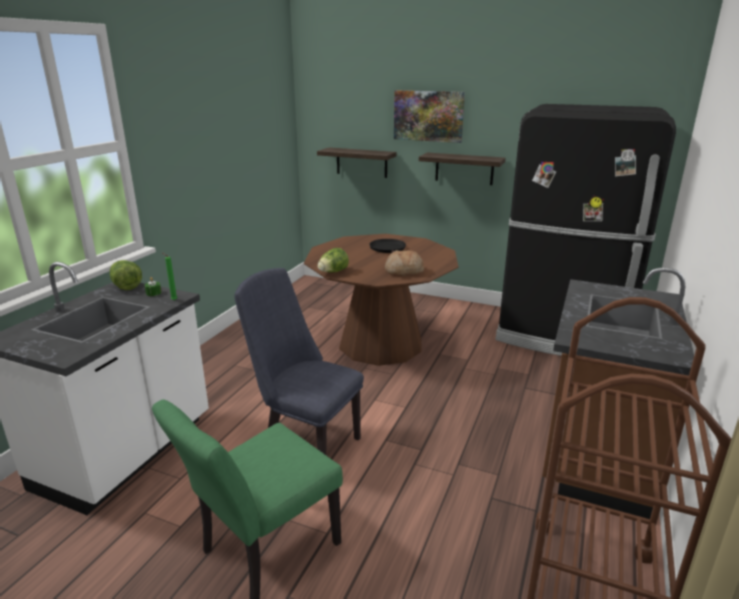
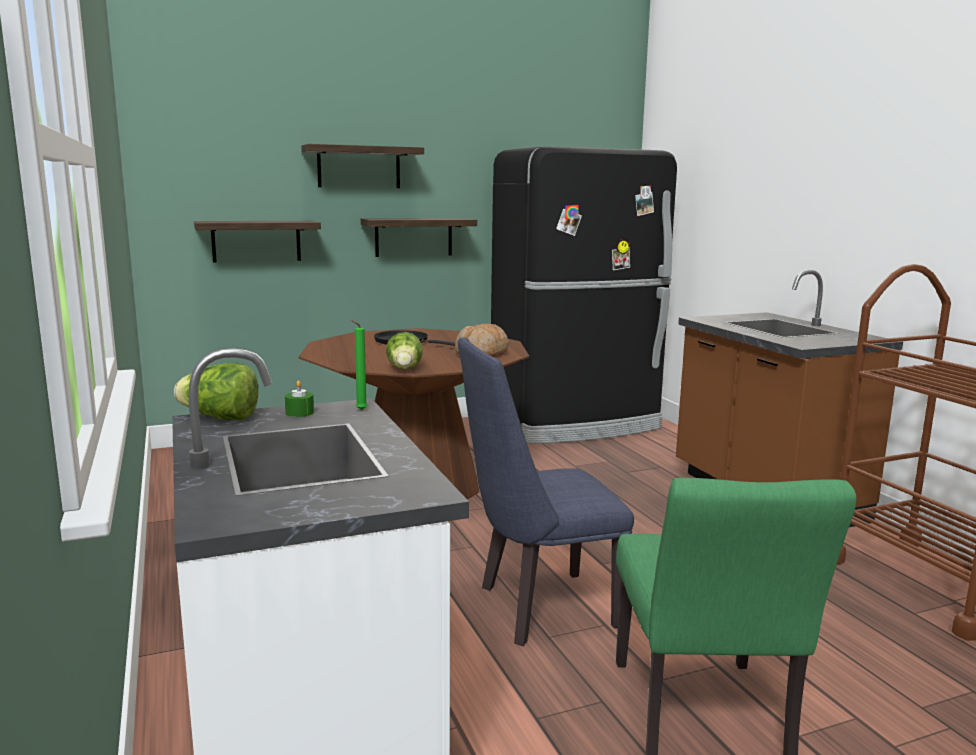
camera: 45 degrees left, 10 degrees down
picture [394,90,465,143] -> shelf [301,144,424,188]

